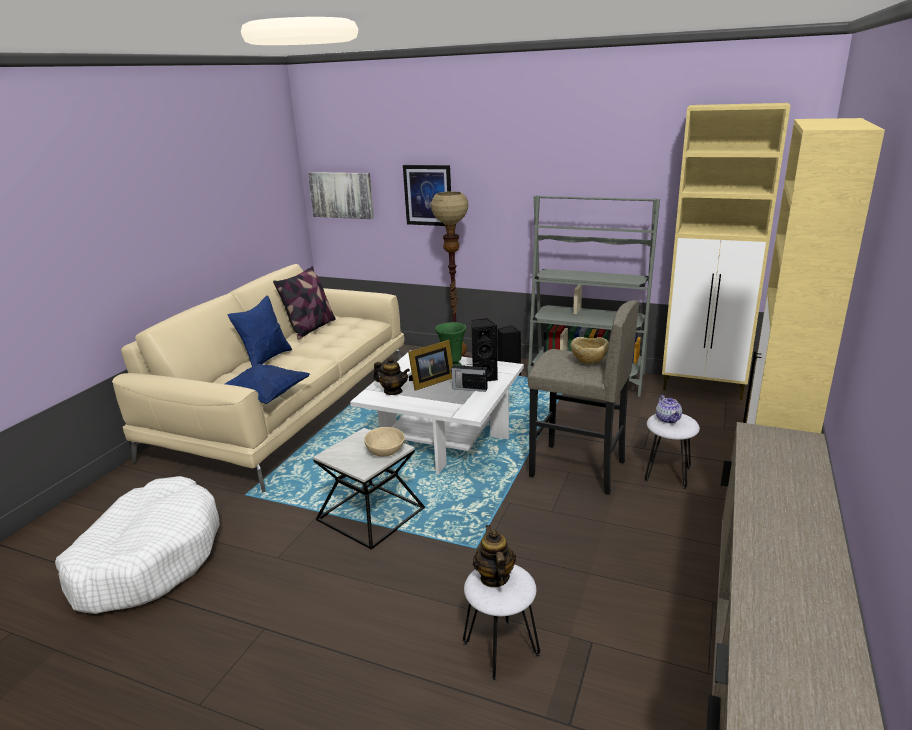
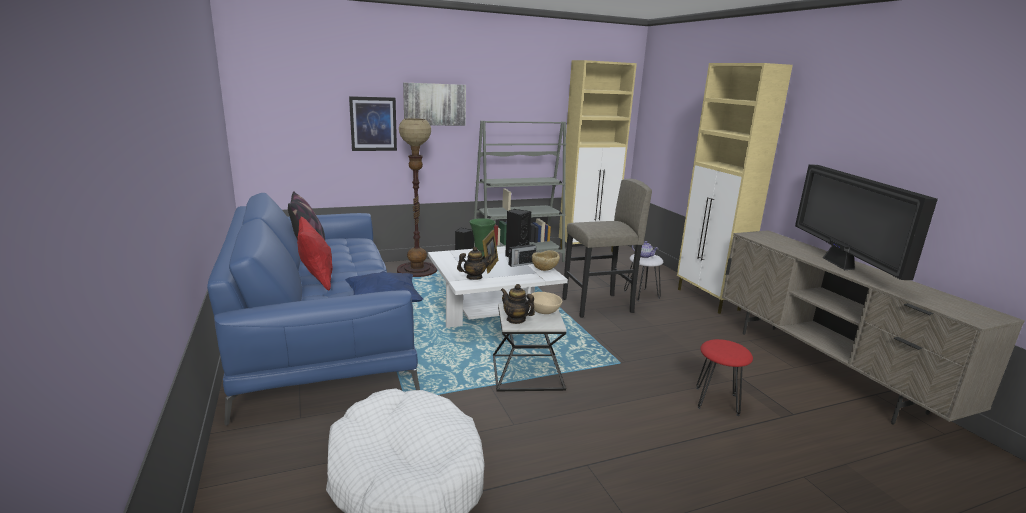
camera: 45 degrees left, 5 degrees down
beige sofa [112,264,404,493] -> blue sofa [207,193,420,426]
blue pillow [228,295,292,367] -> red pillow [297,216,333,291]
picture [308,172,374,219] -> picture moved to [403,83,466,126]
white stool [463,564,540,681] -> red stool [696,339,753,416]
teapot [473,525,516,588] -> teapot moved to [501,284,535,324]
beige bowl [570,337,609,364] -> beige bowl moved to [532,250,560,271]
none -> television [795,164,938,280]

